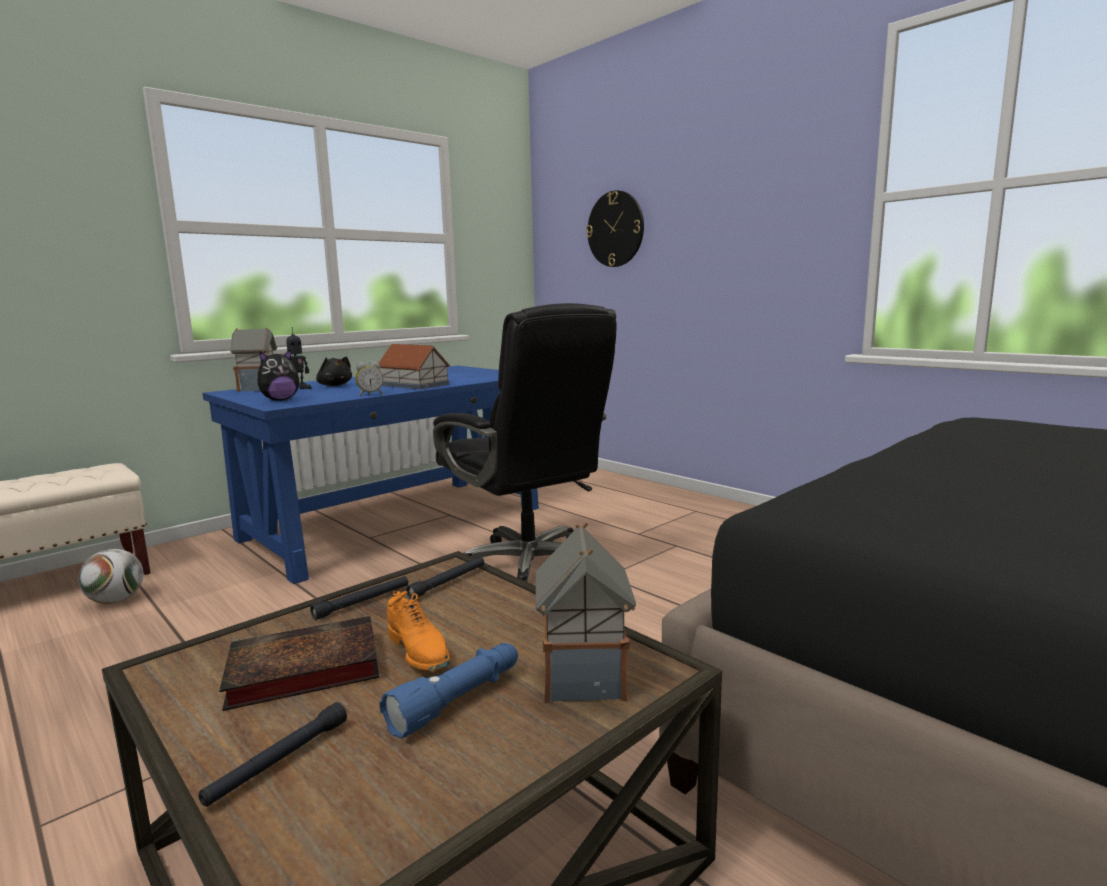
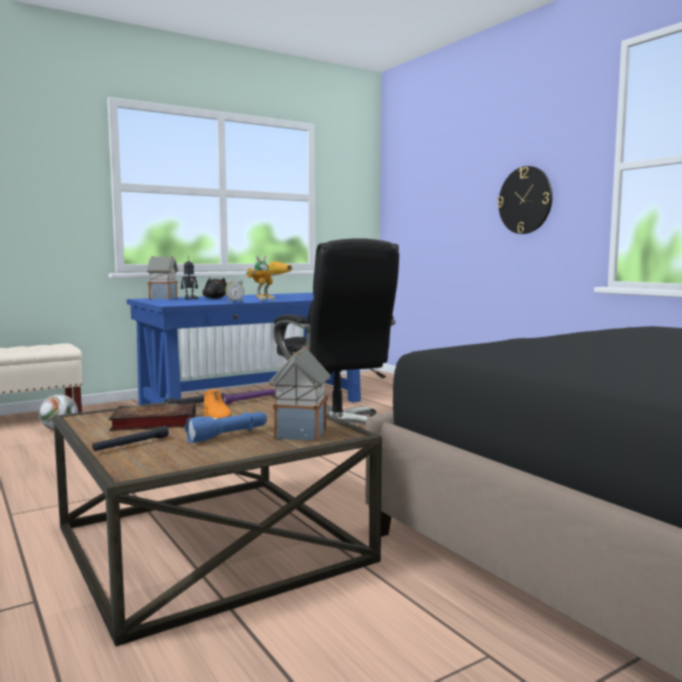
camera: 10 degrees right, 5 degrees down
plush toy [257,349,299,401] -> none
toy house [377,344,450,389] -> toy robot [246,256,292,301]
black flashlight [406,557,484,600] -> purple flashlight [222,389,275,404]
wall clock [586,190,644,267] -> wall clock moved to [497,166,553,234]

